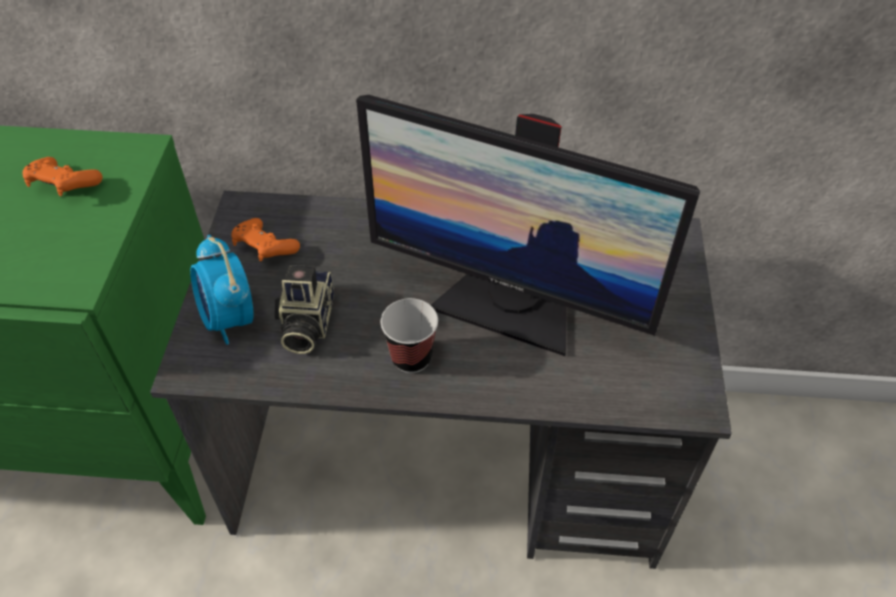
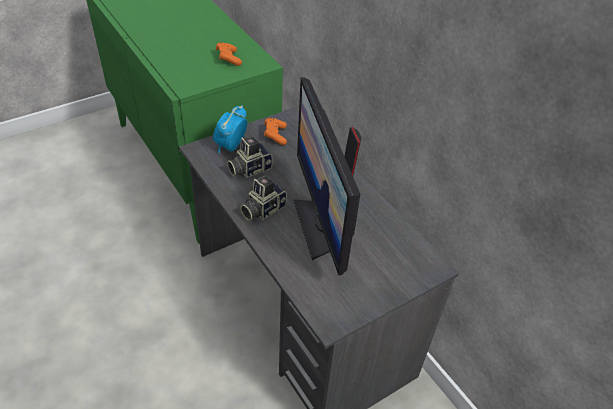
camera: 50 degrees right, 5 degrees down
cup [381,298,438,373] -> camera [240,175,287,221]

